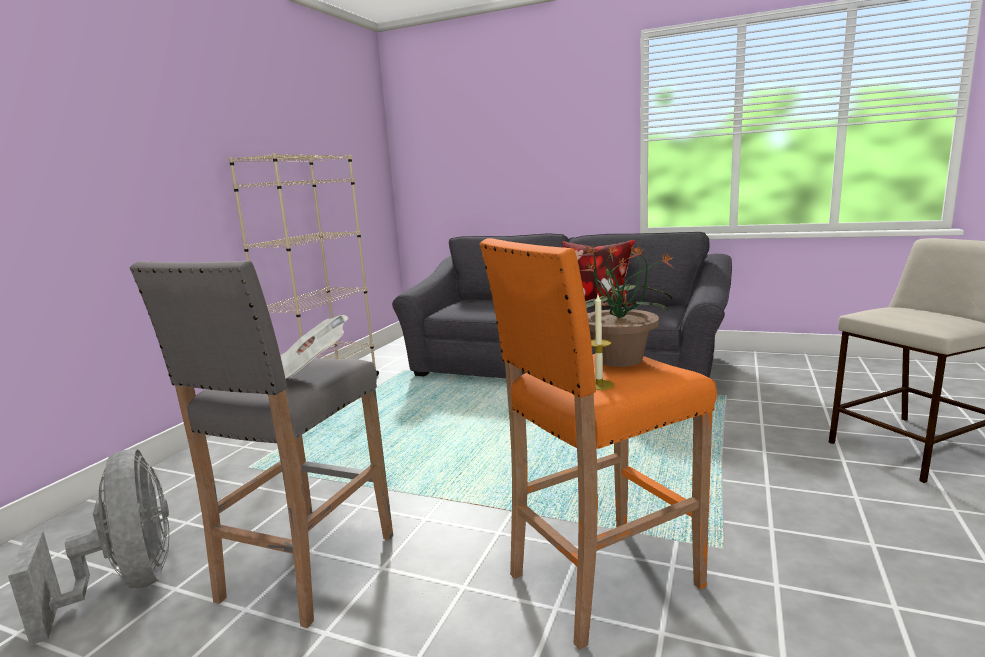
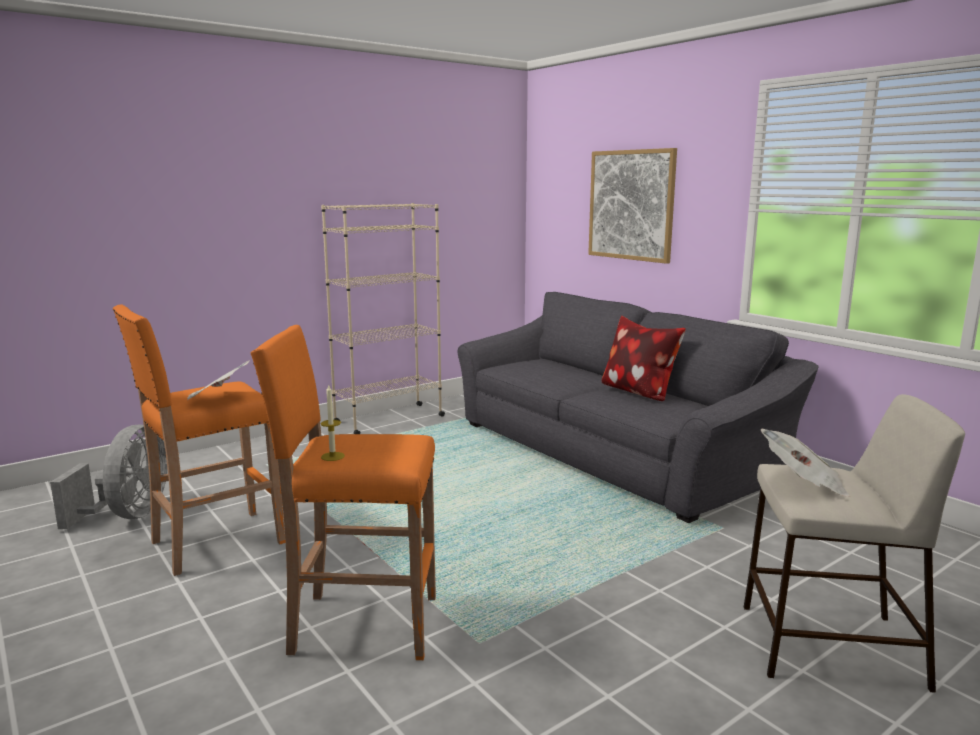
camera: 30 degrees right, 0 degrees up
grey stool [130,261,393,628] -> orange stool [113,304,286,576]
potted plant [578,245,674,367] -> none
none -> picture [588,148,677,264]
none -> newspaper [761,429,850,497]

